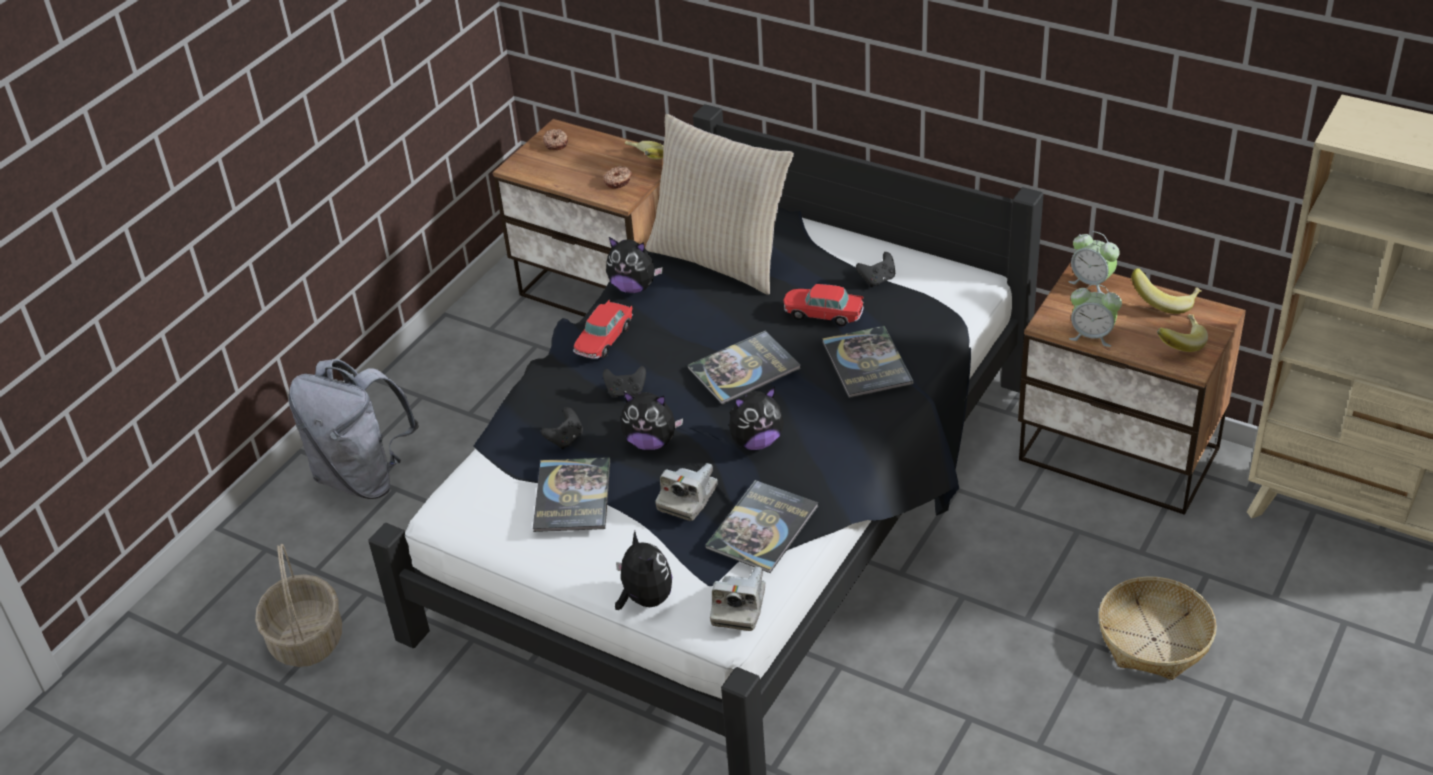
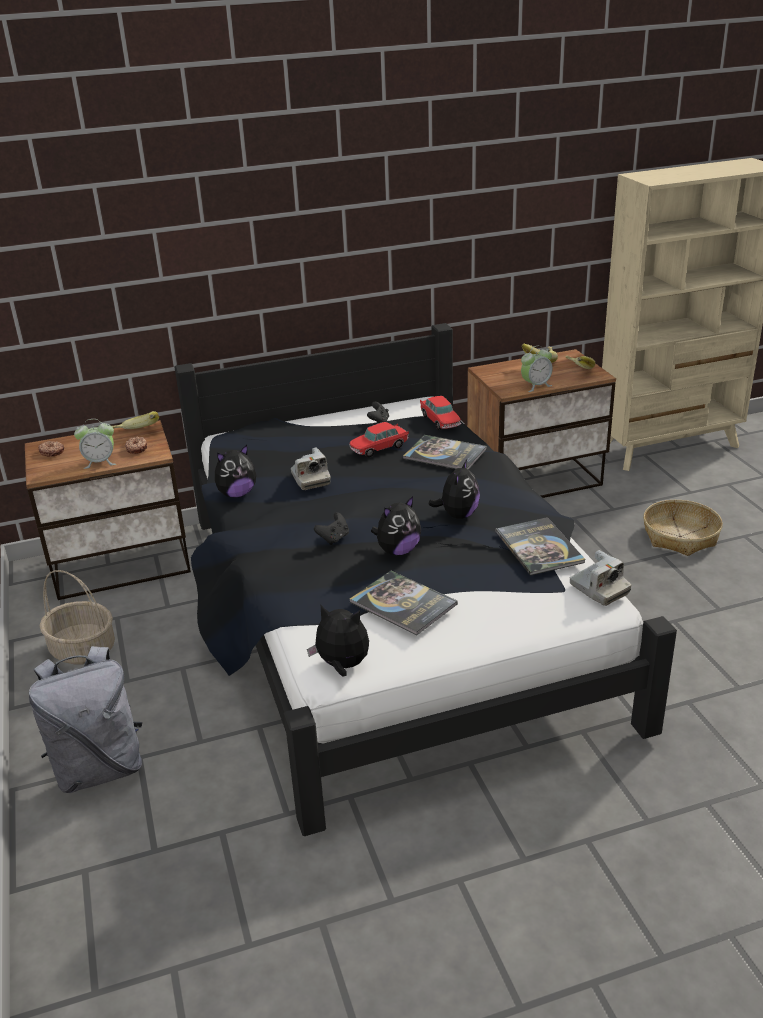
camera: 50 degrees left, 10 degrees down
basket [255,544,342,667] -> basket moved to [39,570,115,664]
black game controller [541,407,583,449] -> none
toy car [573,300,633,359] -> toy car moved to [420,396,461,430]
plush toy [615,531,672,610] -> plush toy moved to [307,605,369,677]
beige pillow [645,114,794,295] -> none
camera [655,463,718,521] -> camera moved to [291,447,331,490]
book [688,331,801,405] -> none
alarm clock [1069,231,1120,294] -> alarm clock moved to [74,419,116,469]

